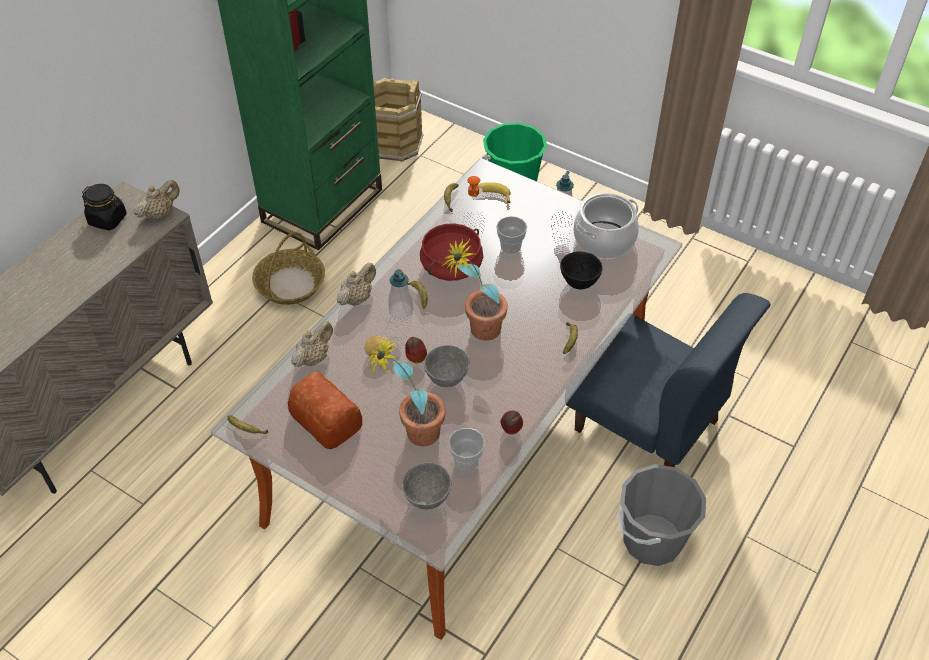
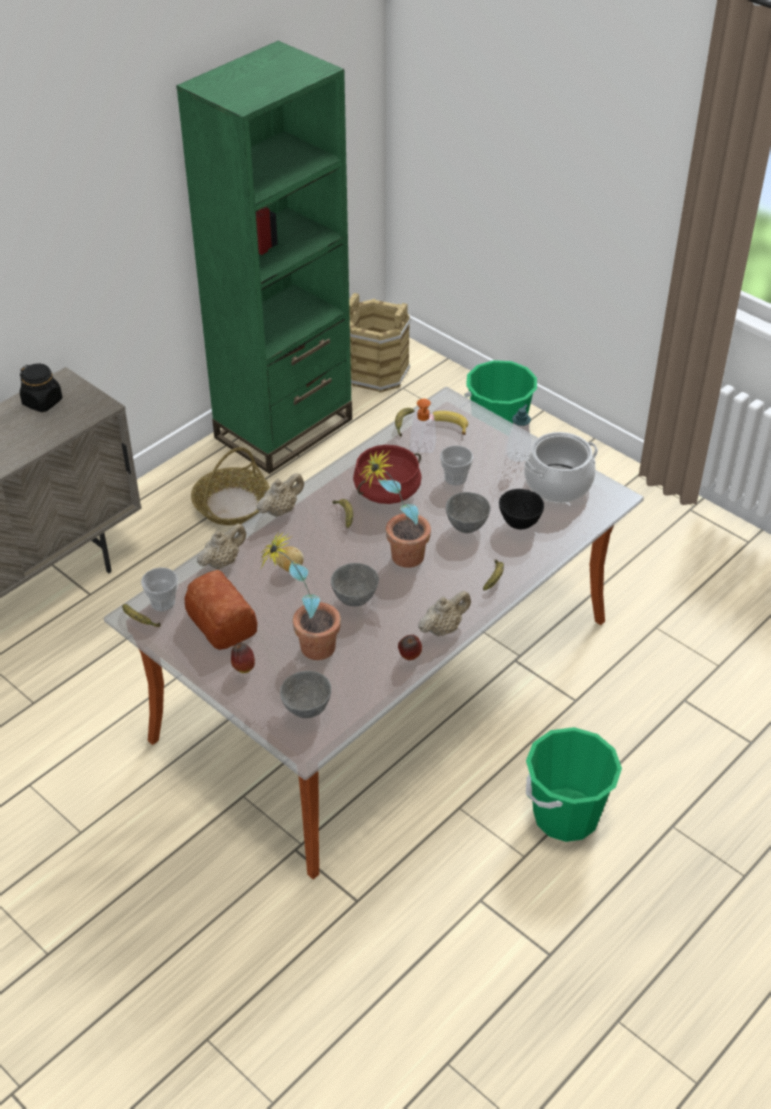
camera: 10 degrees right, 5 degrees down
beige teapot [134,180,180,221] -> beige teapot moved to [418,591,471,636]
soap dispenser [388,269,413,319] -> none
apple [405,337,427,364] -> apple moved to [231,642,255,673]
cup [448,428,485,471] -> cup moved to [141,567,178,611]
blue chair [566,293,771,467] -> none
grey bucket [617,464,706,566] -> green bucket [526,727,622,842]
none -> grey bowl [446,492,490,533]

